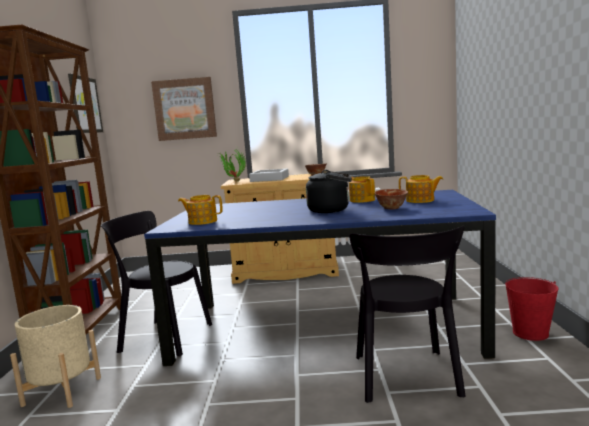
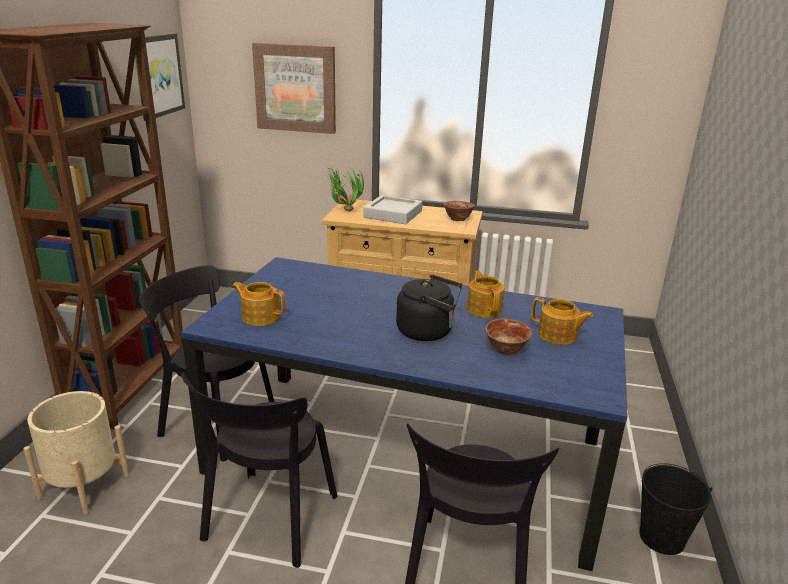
camera: 10 degrees right, 15 degrees up
red bucket [505,277,559,341] -> black bucket [639,463,712,555]
none -> black chair [181,372,337,568]

